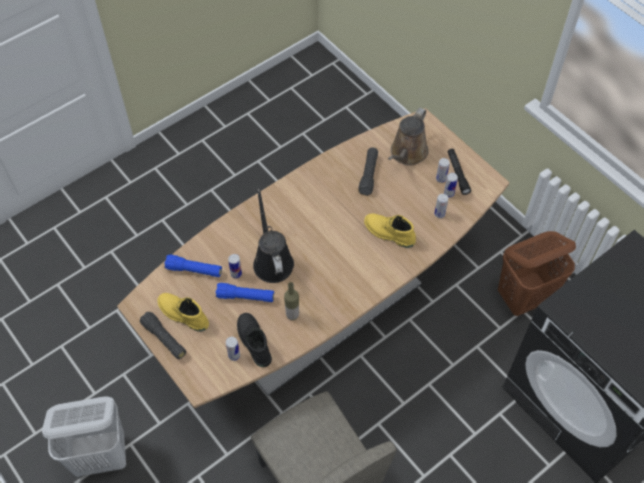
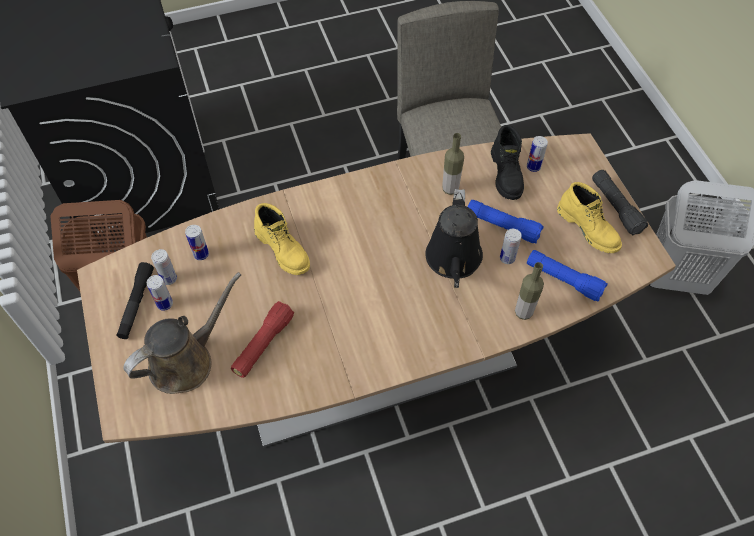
camera: 160 degrees left, 0 degrees up
black flashlight [358,148,378,196] -> red flashlight [231,301,294,378]
none -> bottle [515,262,544,320]

